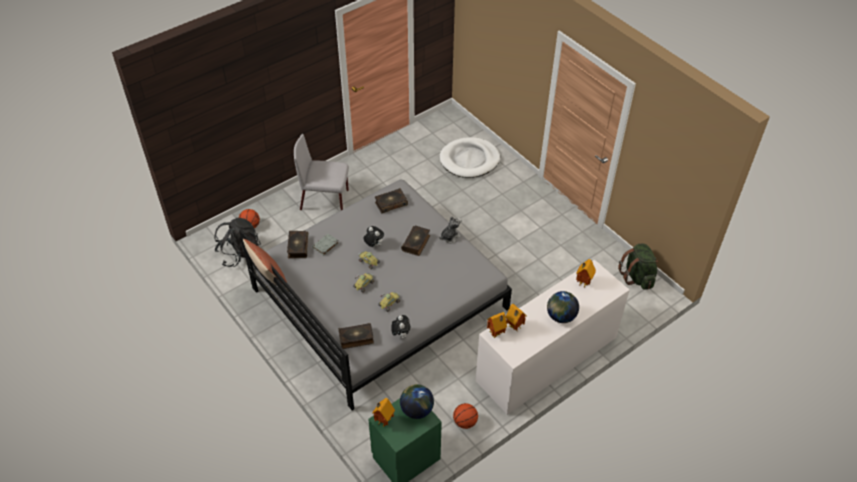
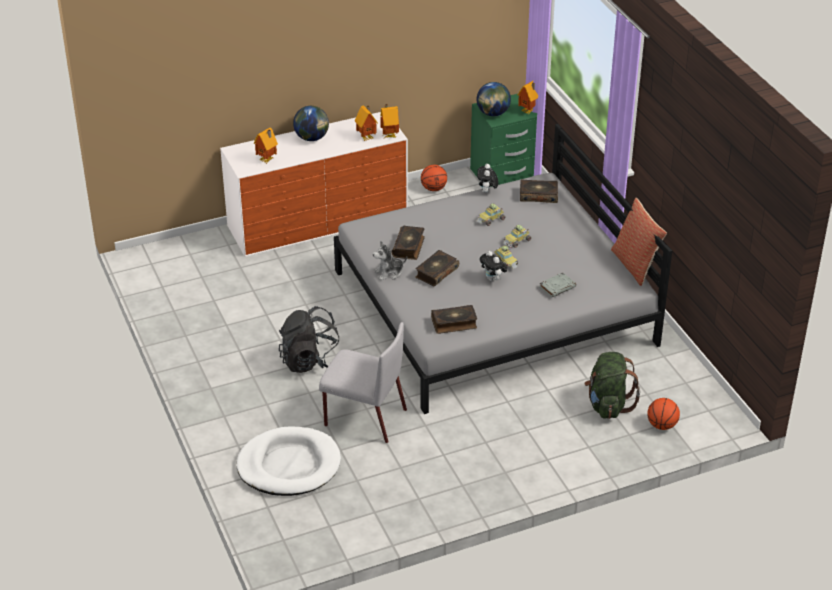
camera: 165 degrees left, 10 degrees down
black backpack [214,218,261,267] -> black backpack moved to [279,306,339,373]
book [287,231,309,259] -> book moved to [392,226,425,260]
grey chair [294,134,349,210] -> grey chair moved to [319,322,407,443]
green backpack [618,243,658,290] -> green backpack moved to [584,352,640,419]

